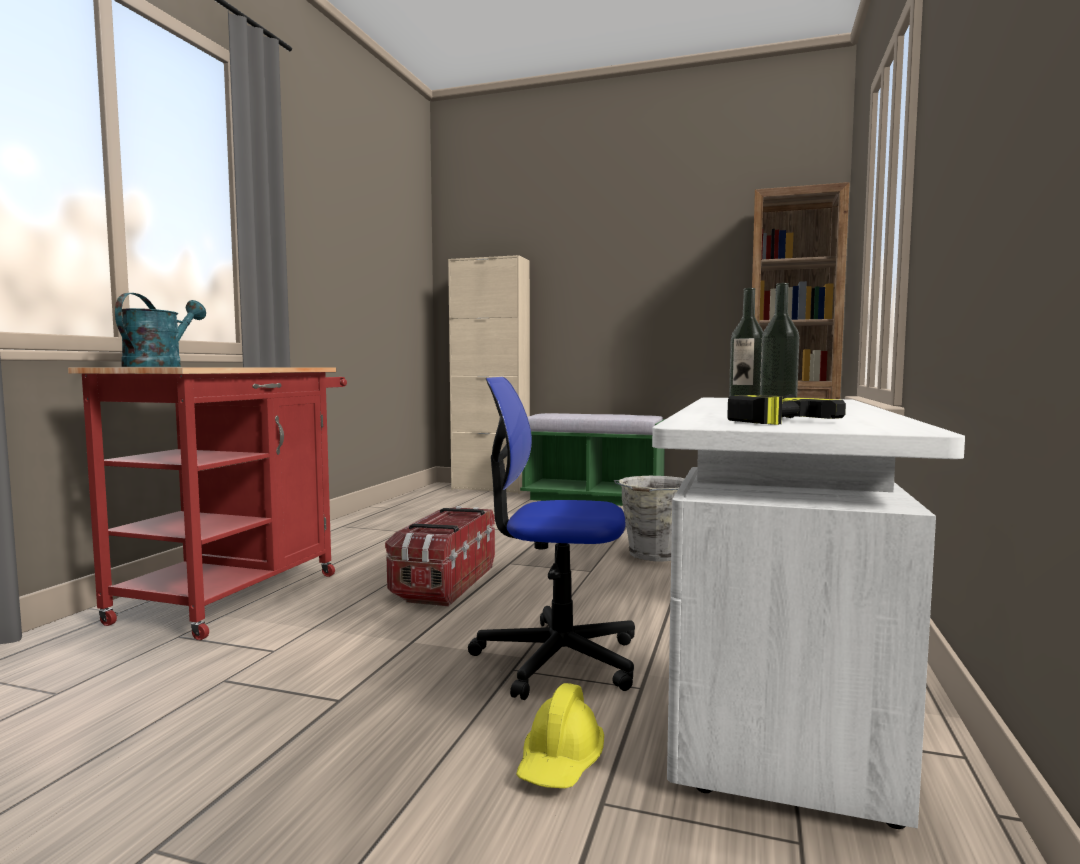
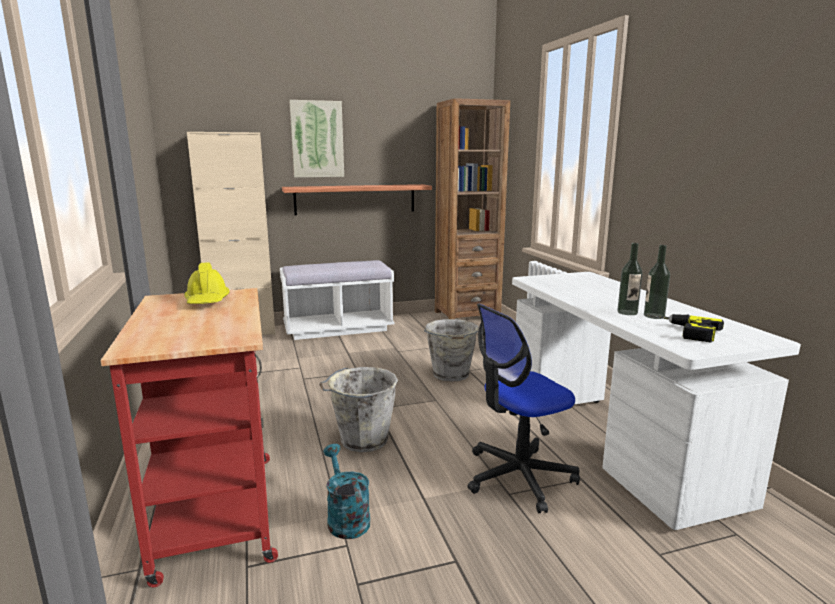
camera: 35 degrees left, 10 degrees up
turquoise watering can [115,293,206,367] -> turquoise watering can moved to [323,444,370,539]
storage box [385,506,495,606] -> grey bucket [319,367,398,452]
yellow hard hat [516,683,604,788] -> yellow hard hat moved to [184,263,230,304]
green bench [520,413,665,506] -> white bench [280,260,395,340]
none -> shelf [282,184,432,215]
none -> picture [289,100,344,178]

